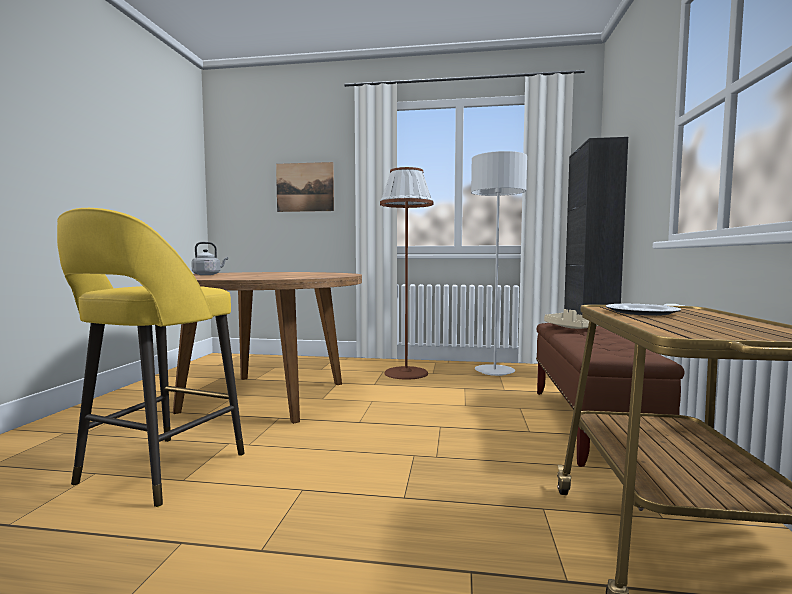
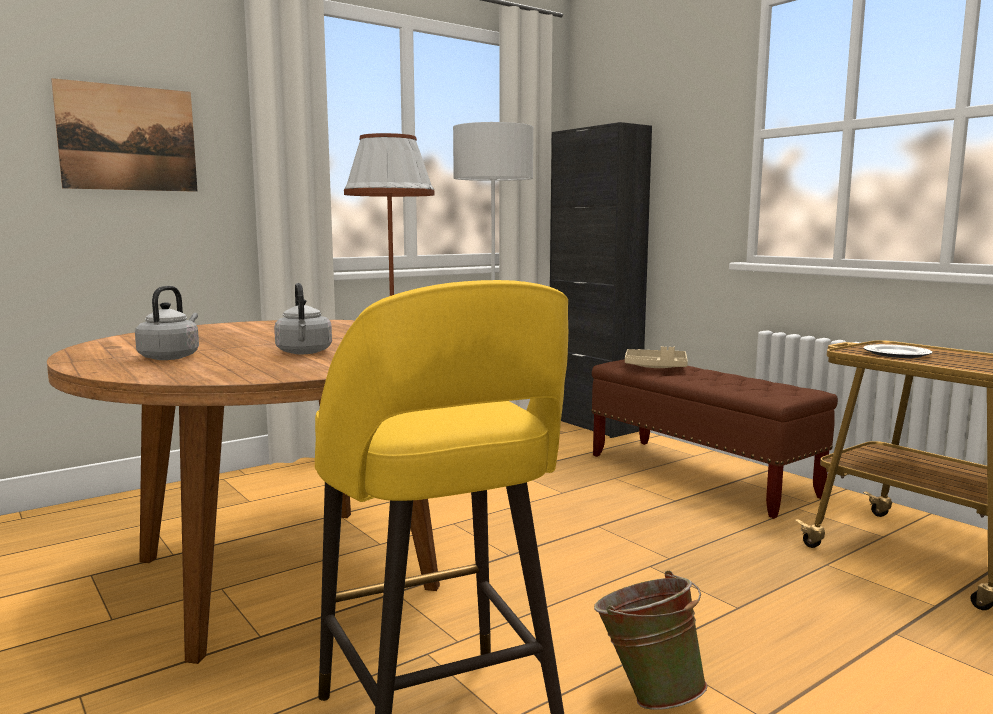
camera: 45 degrees left, 5 degrees up
none -> grey kettle [274,283,332,354]
none -> green bucket [594,571,707,710]

